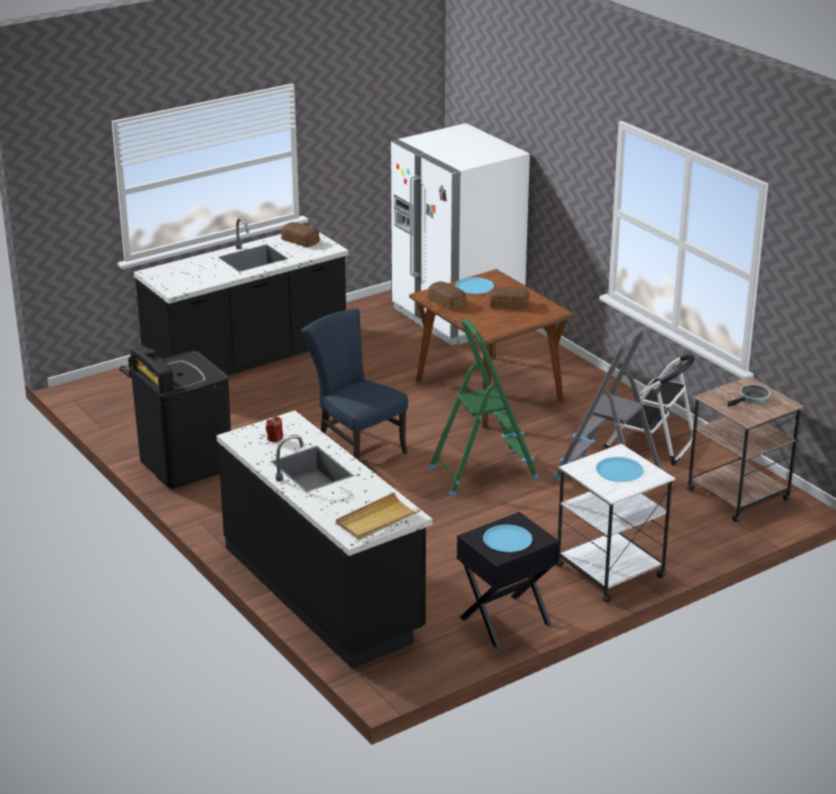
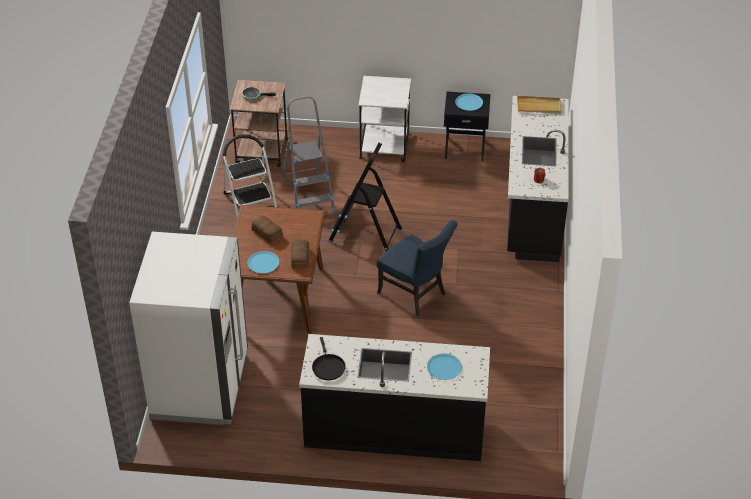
camera: 140 degrees left, 15 degrees up
black washing machine [119,345,231,489] -> none
bread [281,222,320,248] -> black frying pan [312,337,346,380]
blue chair [301,308,408,461] -> blue chair turned 45 degrees counterclockwise [377,220,458,316]
green step ladder [429,319,539,496] -> black step ladder [328,143,403,251]
blue plate [596,457,644,482] -> blue plate moved to [427,353,462,380]

